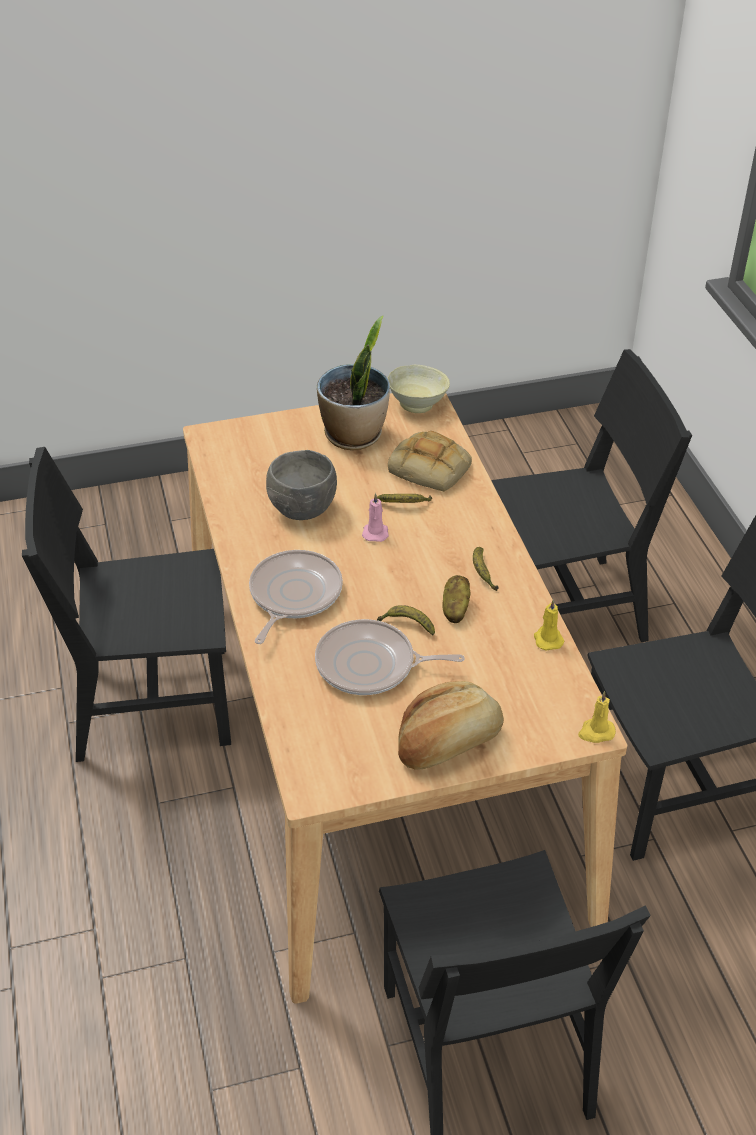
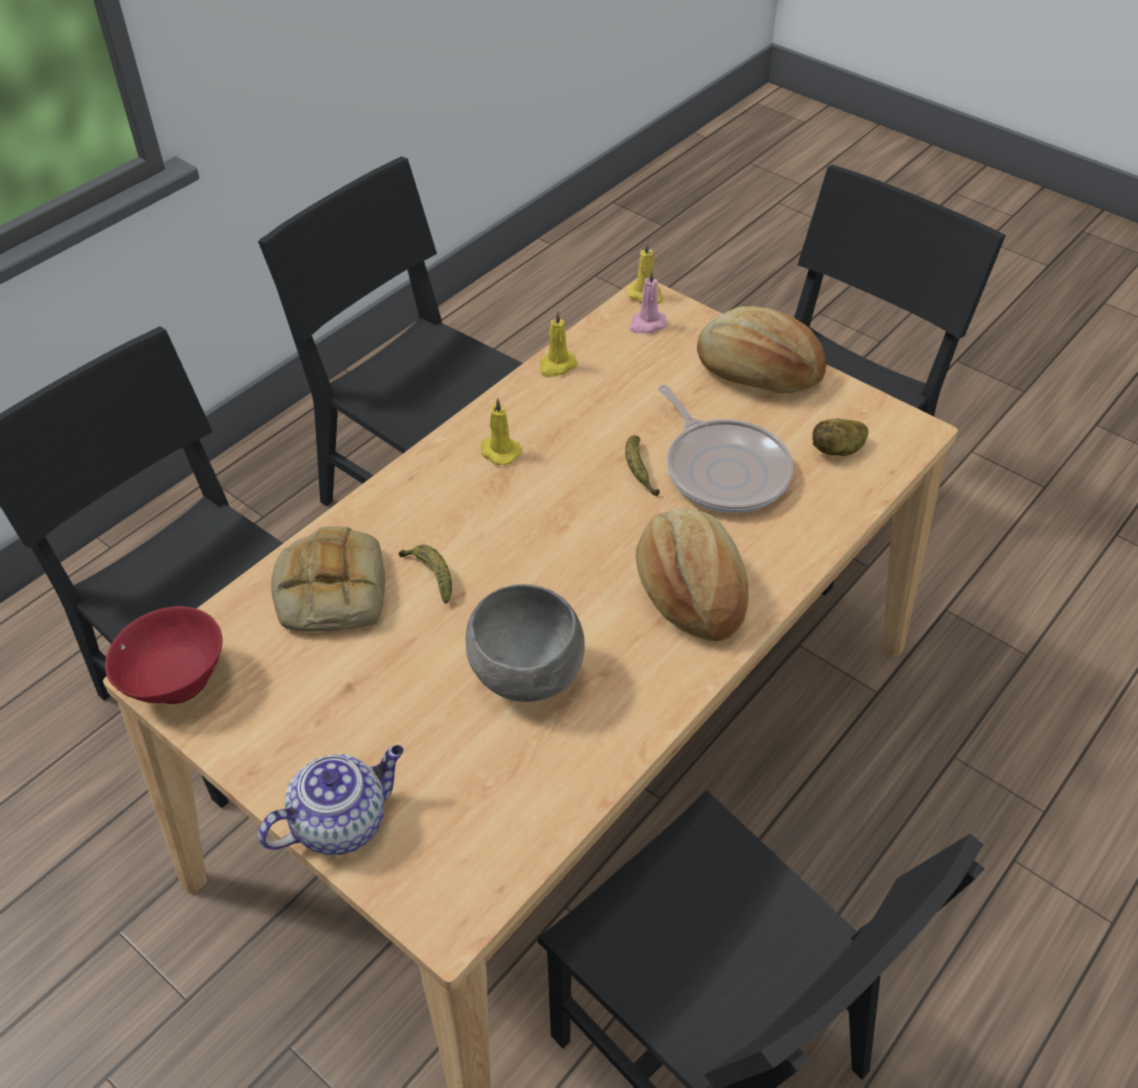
camera: 125 degrees left, 5 degrees up
frying pan [249,550,343,644] -> bread [636,508,748,641]
potted plant [317,316,390,450] -> none
pink candle [362,493,389,542] -> pink candle moved to [629,269,667,334]
beige bowl [388,365,450,413] -> red bowl [105,606,223,704]
potato [442,575,470,623] -> potato moved to [812,418,868,456]
banana [473,547,498,591] -> yellow candle [481,397,521,465]
none -> teapot [258,745,404,855]

